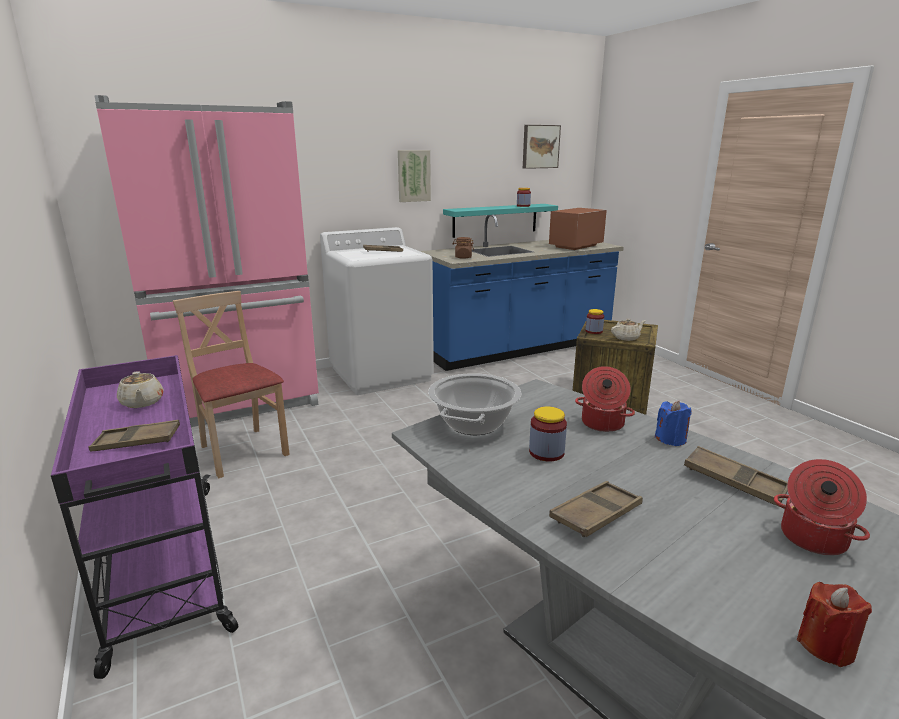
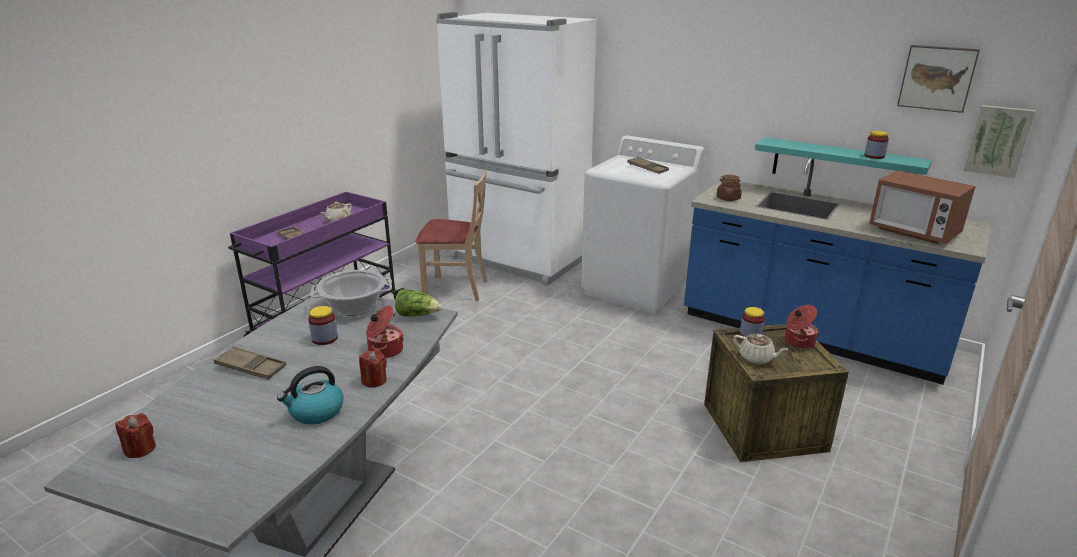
camera: 60 degrees right, 5 degrees up
pink fridge [94,95,319,427] -> white fridge [436,12,597,286]
beige chair [173,291,290,478] -> beige chair turned 75 degrees clockwise [415,169,487,301]
picture [398,150,431,202] -> picture moved to [964,105,1036,178]
microwave [549,208,607,250] -> microwave turned 150 degrees counterclockwise [869,170,976,244]
blue candle [655,400,692,446] -> red candle [359,349,387,387]
brown tray [684,446,788,506] -> kettle [277,366,343,424]
cooking pot [774,459,870,556] -> cooking pot moved to [785,305,819,349]
none -> lettuce [395,289,442,317]

